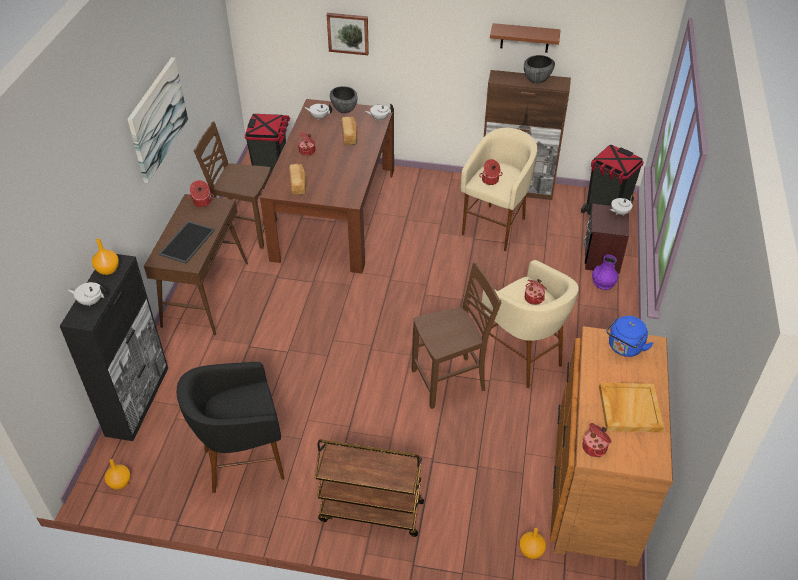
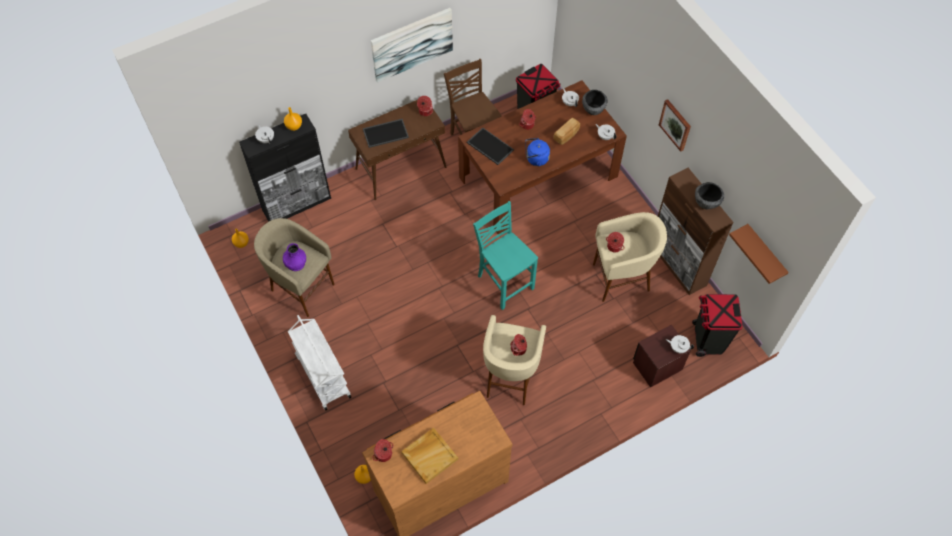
camera: 50 degrees right, 15 degrees up
black stool [177,362,285,493] -> beige stool [254,218,335,317]
bread [289,164,306,195] -> tray [467,128,514,165]
brown cart [315,439,424,537] -> white cart [288,315,351,411]
picture [327,13,369,55] -> picture moved to [659,99,691,152]
brown chair [411,262,502,409] -> none
brown shelf [490,23,561,53] -> brown shelf moved to [729,224,788,284]
purple vase [592,254,618,290] -> purple vase moved to [283,243,306,271]
blue kettle [606,316,654,357] -> blue kettle moved to [525,138,550,166]
none -> turquoise chair [473,201,538,310]

